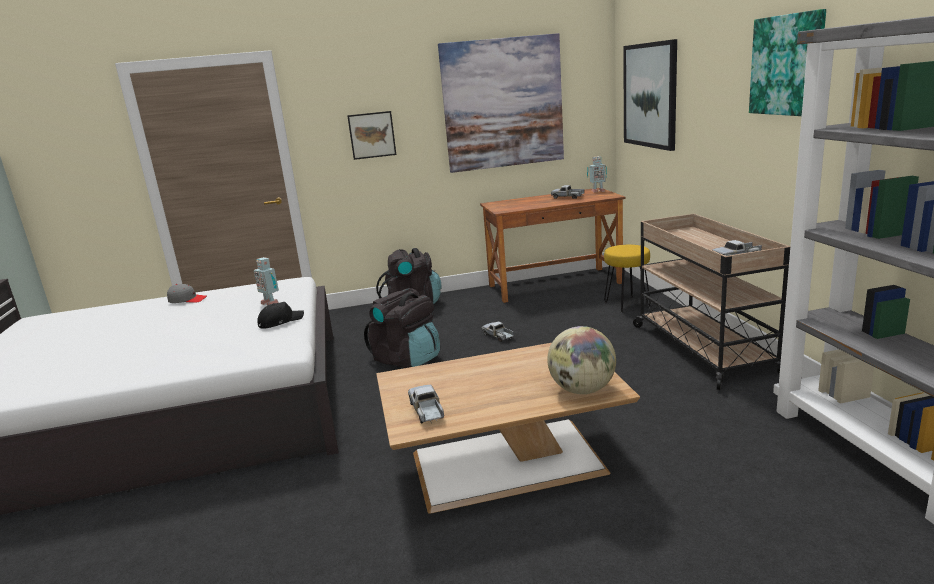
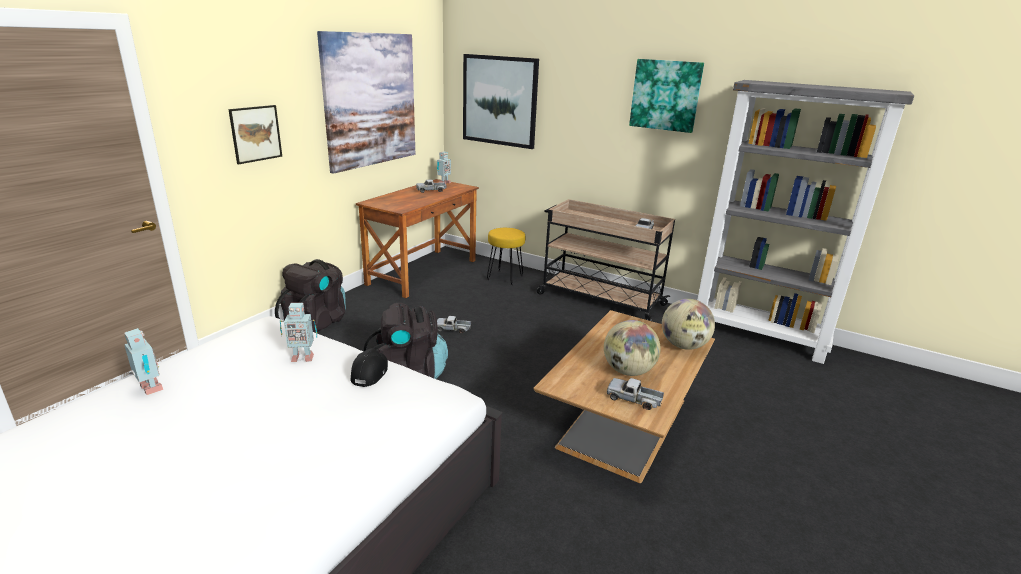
camera: 50 degrees left, 5 degrees up
grey cap [167,284,207,303] -> toy robot [124,328,163,395]
none -> globe [604,320,661,376]

